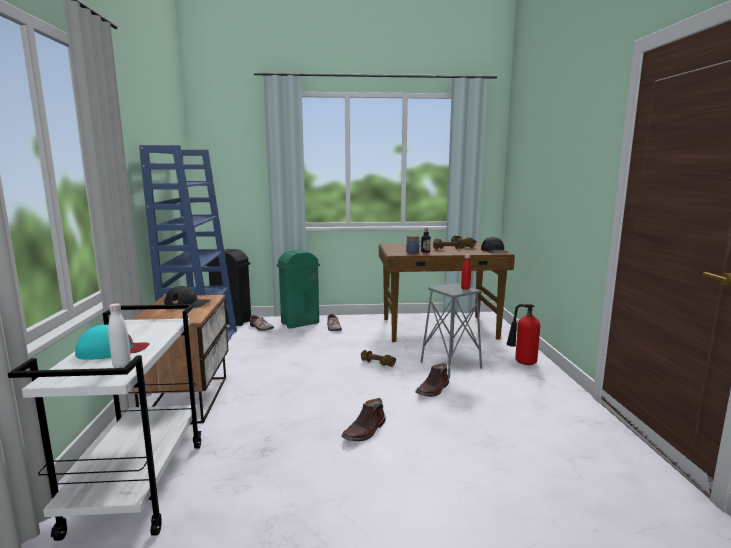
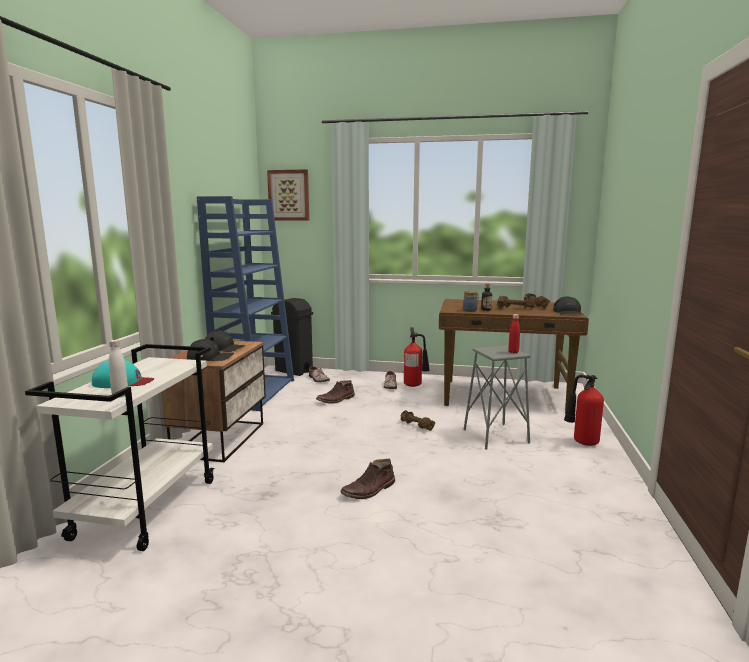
camera: 15 degrees right, 0 degrees up
green trash can [277,250,320,329] -> none
brown boot [415,363,449,397] -> brown boot moved to [316,380,355,404]
none -> black cap [187,339,234,361]
none -> picture [267,169,309,221]
none -> fire extinguisher [404,327,430,387]

